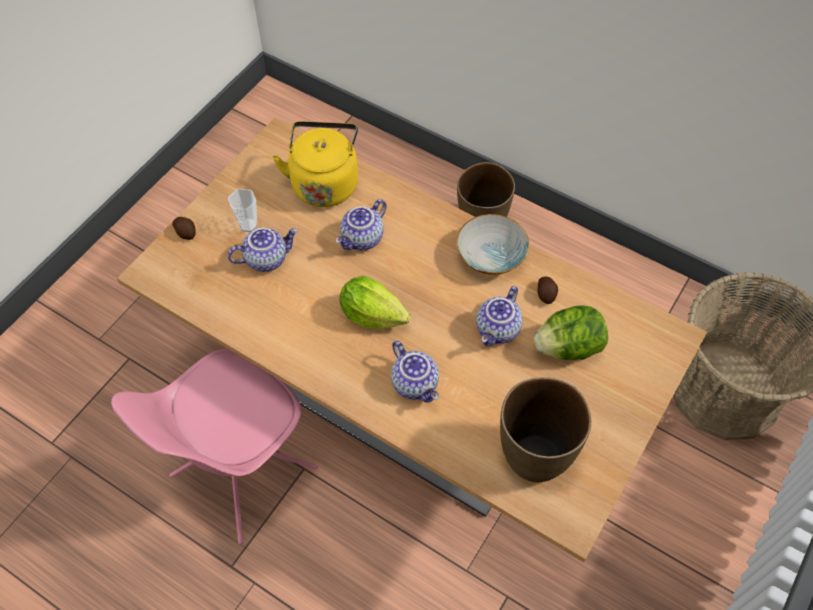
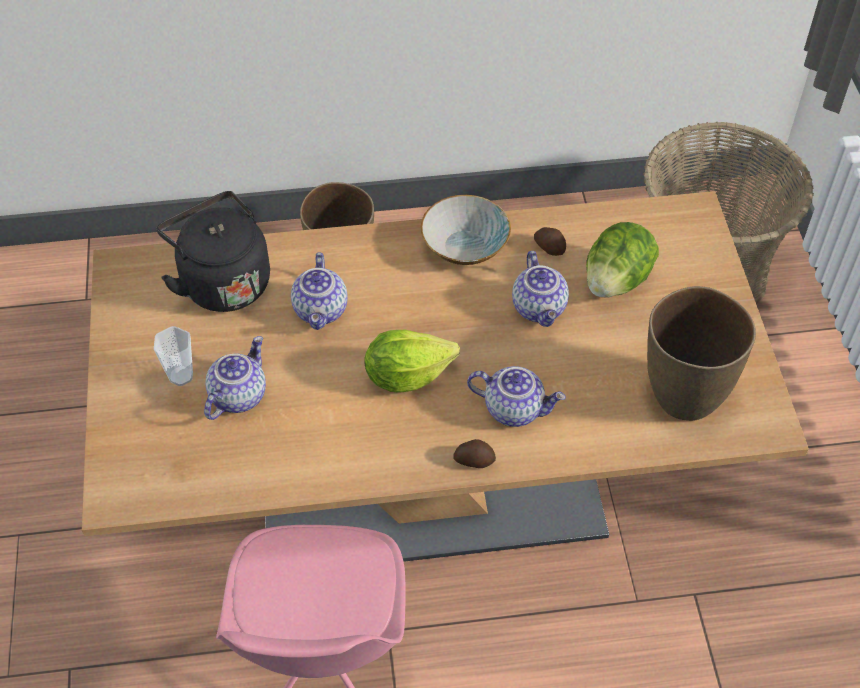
camera: 40 degrees left, 5 degrees down
potato [172,217,196,240] -> potato moved to [454,439,496,468]
yellow kettle [272,121,358,207] -> black kettle [157,191,270,312]

